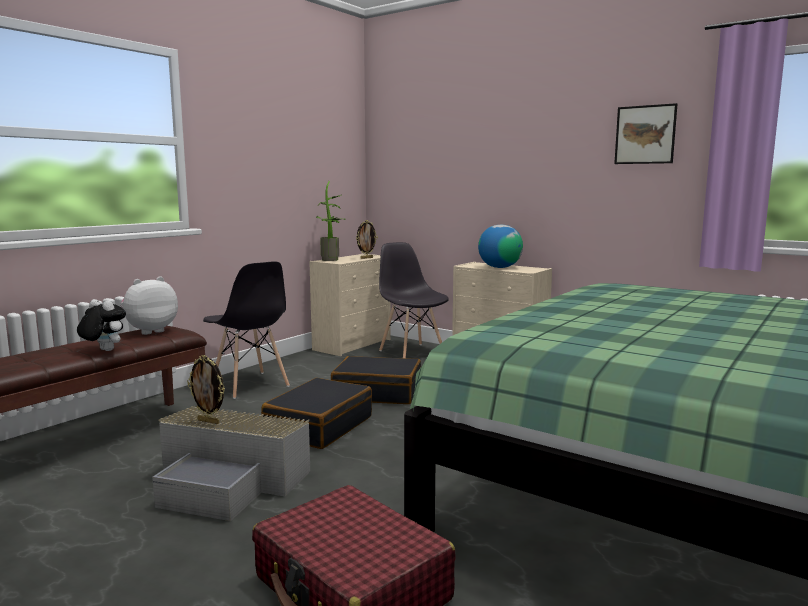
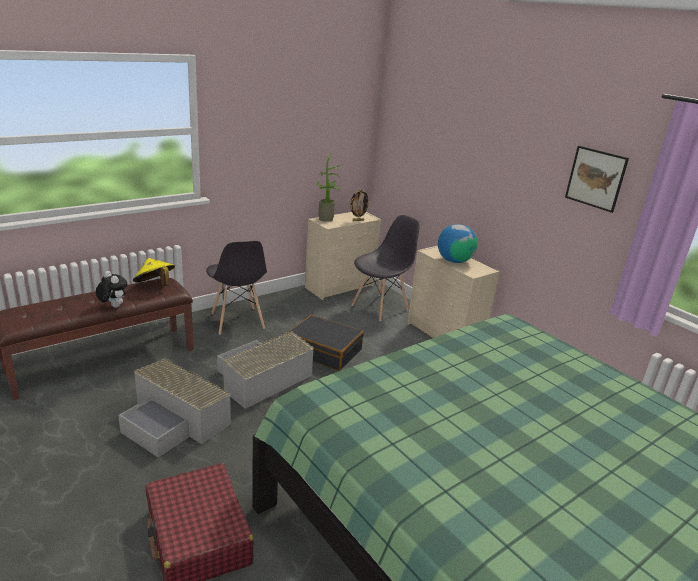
camera: 15 degrees right, 15 degrees up
plush toy [120,276,178,335] -> yellow hat [133,258,175,286]
picture frame [187,355,225,424] -> none
black suitcase [261,378,372,449] -> grey storage box [217,331,314,409]
grey chair [379,242,449,358] -> grey chair turned 60 degrees clockwise [352,215,420,321]

